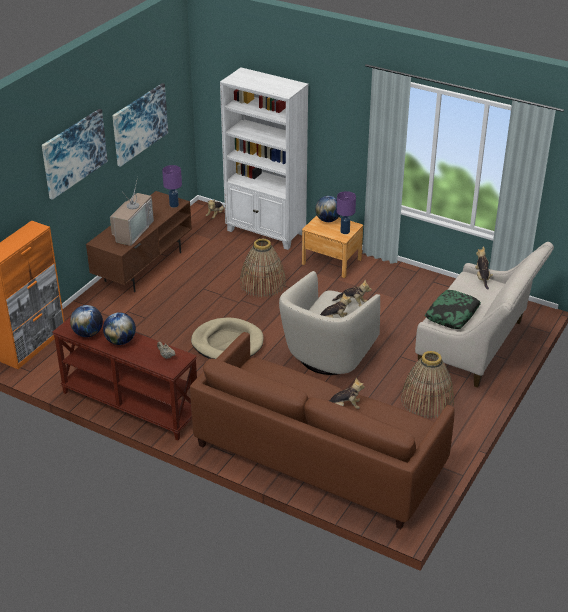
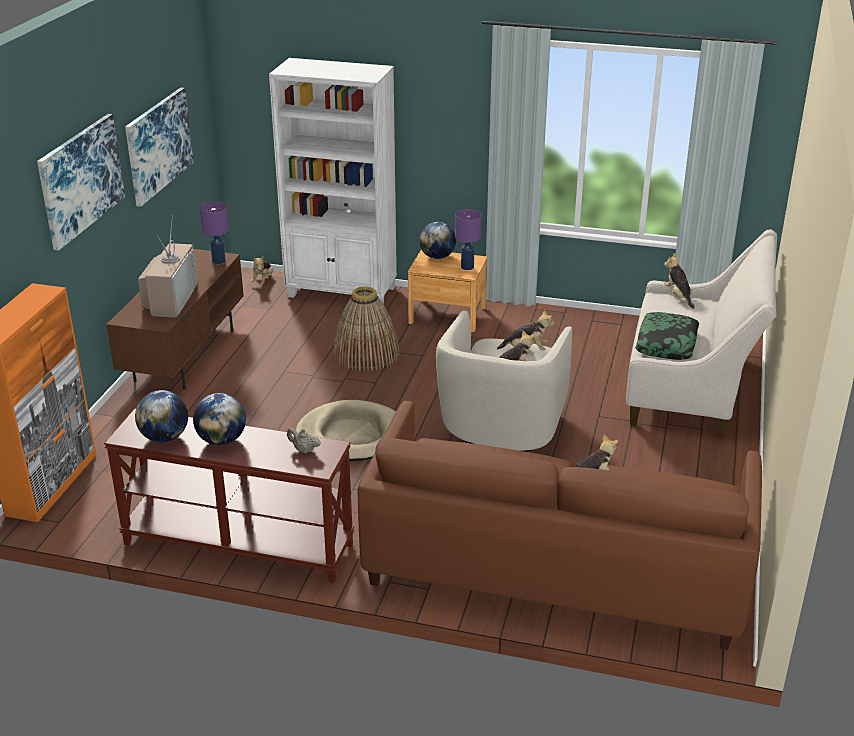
camera: 15 degrees left, 5 degrees down
basket [401,351,454,419] -> none

